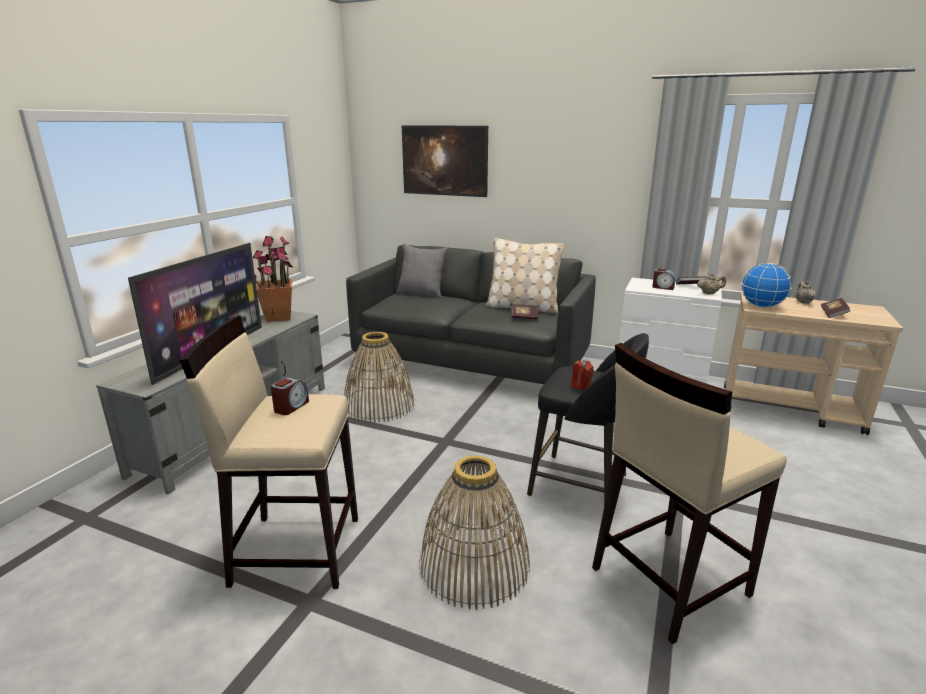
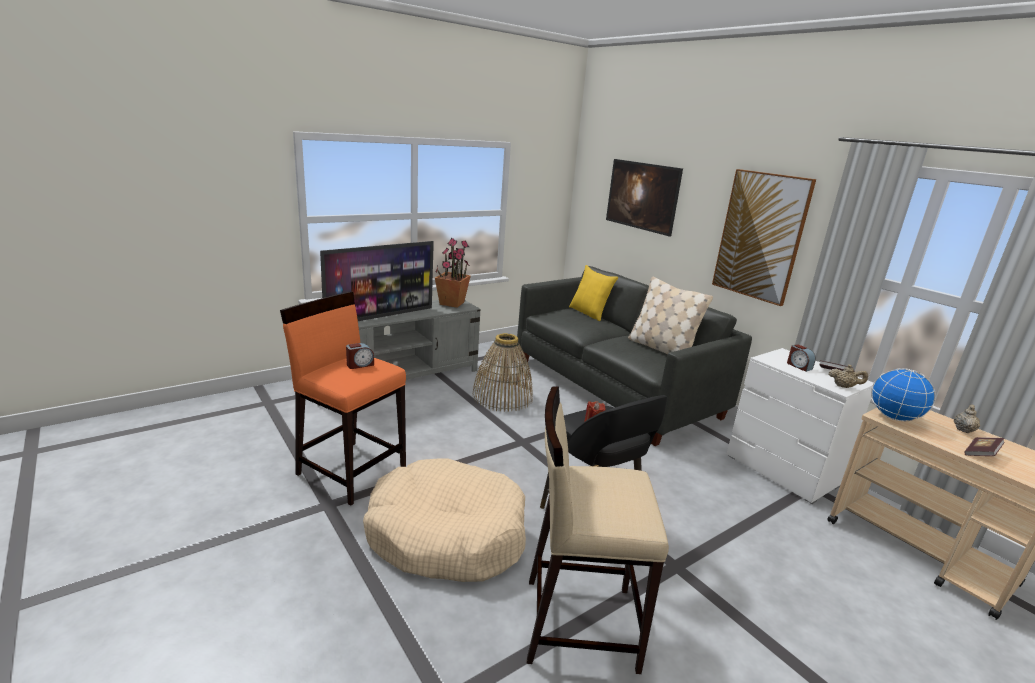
camera: 30 degrees right, 0 degrees up
beige stool [180,316,358,589] -> orange stool [280,292,406,506]
grey pillow [396,244,448,298] -> yellow pillow [569,265,618,321]
basket [419,456,530,610] -> beige dog bed [363,458,526,582]
book [511,304,538,320] -> none
none -> picture [712,169,816,306]

